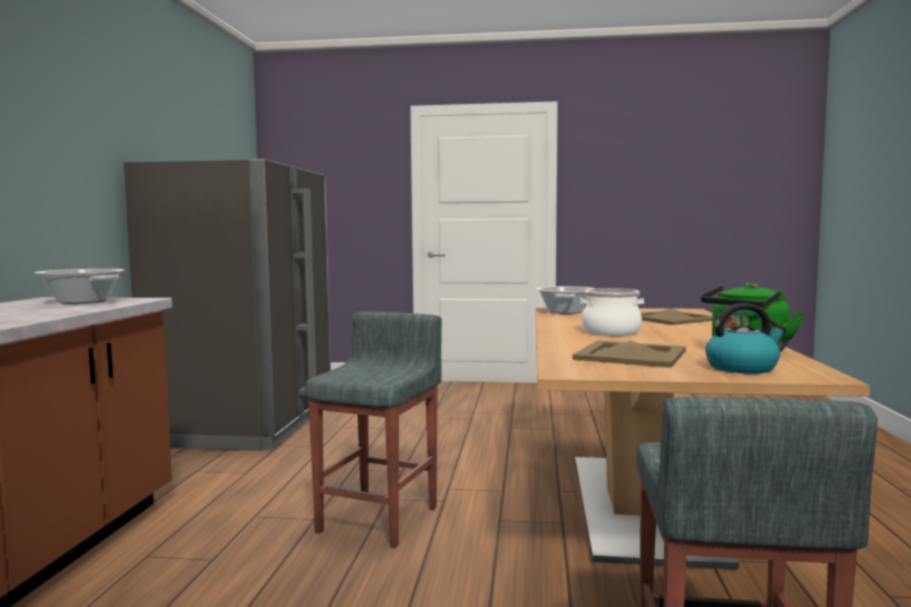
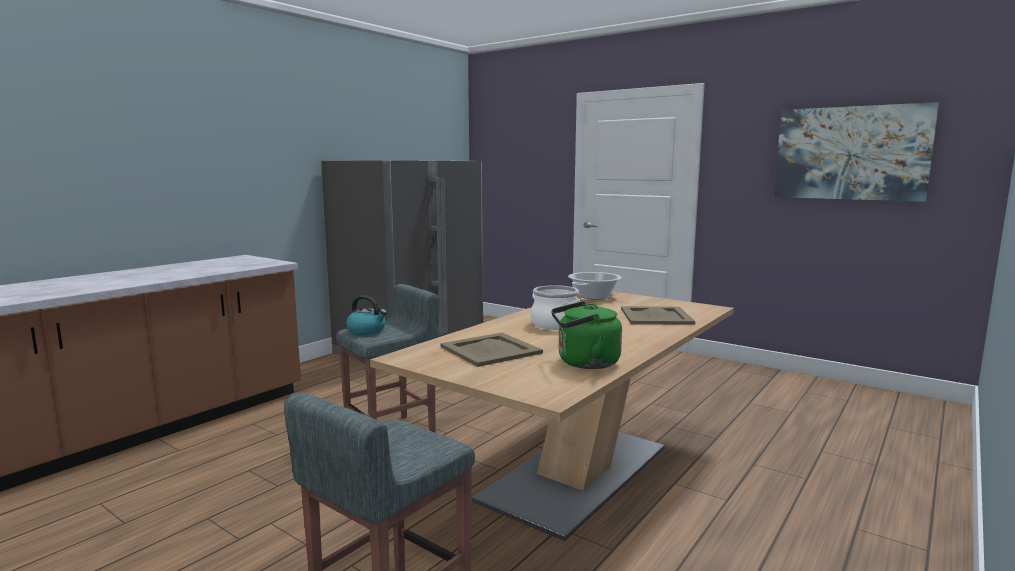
camera: 30 degrees right, 5 degrees up
cooking pot [34,269,124,304] -> none
kettle [705,303,786,374] -> kettle moved to [346,295,387,335]
none -> picture [774,102,939,202]

